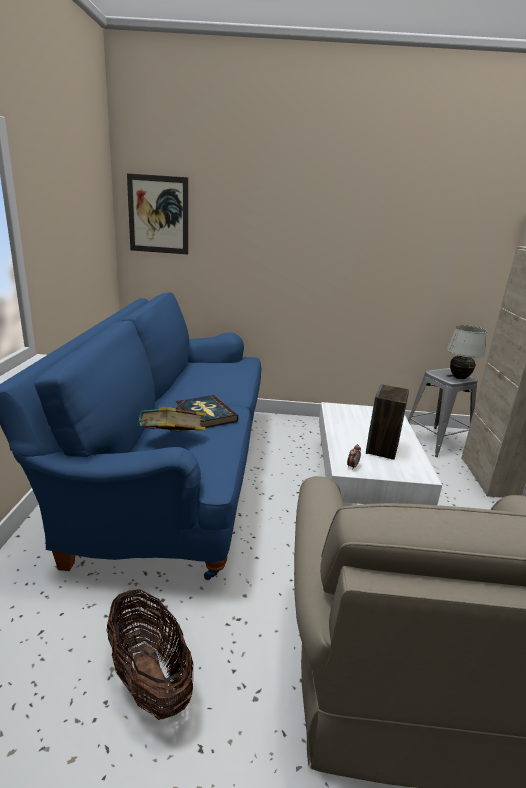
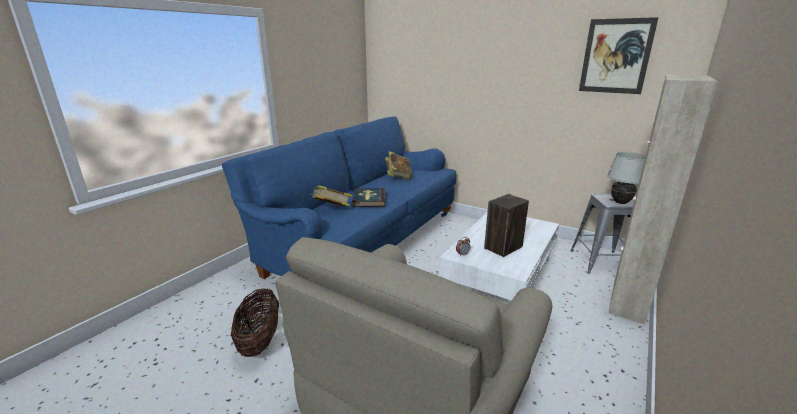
camera: 30 degrees right, 0 degrees up
picture [127,173,188,254] -> picture moved to [579,17,658,94]
none -> book [385,151,412,180]

